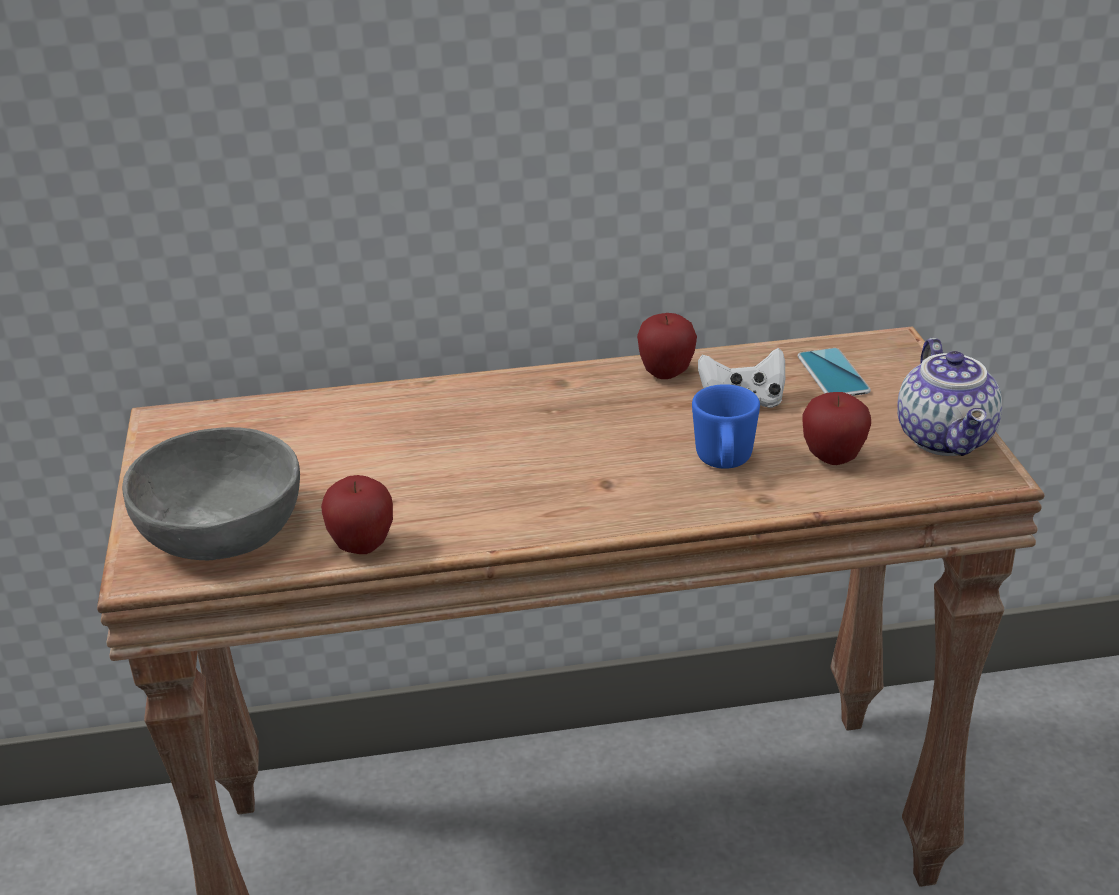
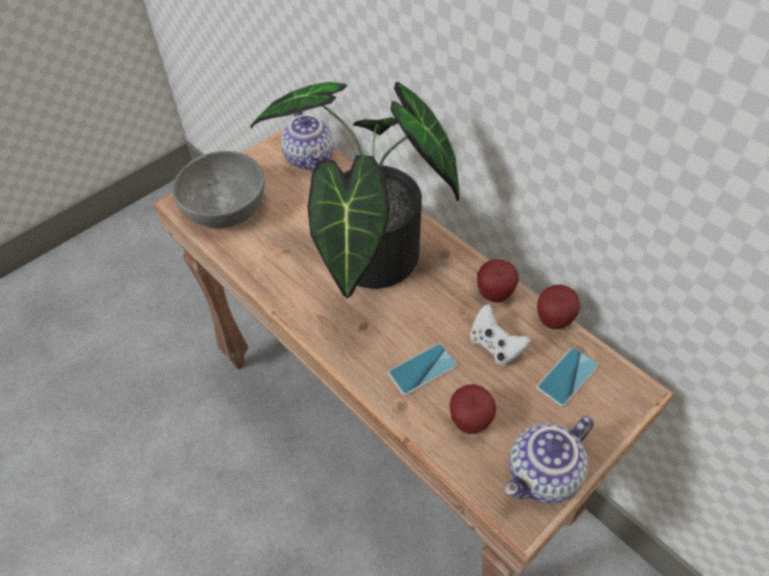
camera: 55 degrees right, 20 degrees up
apple [321,475,393,554] -> apple moved to [537,284,580,329]
blue mug [692,384,760,469] -> phone [388,343,458,395]
none -> potted plant [250,82,459,299]
none -> teapot [281,112,334,171]

